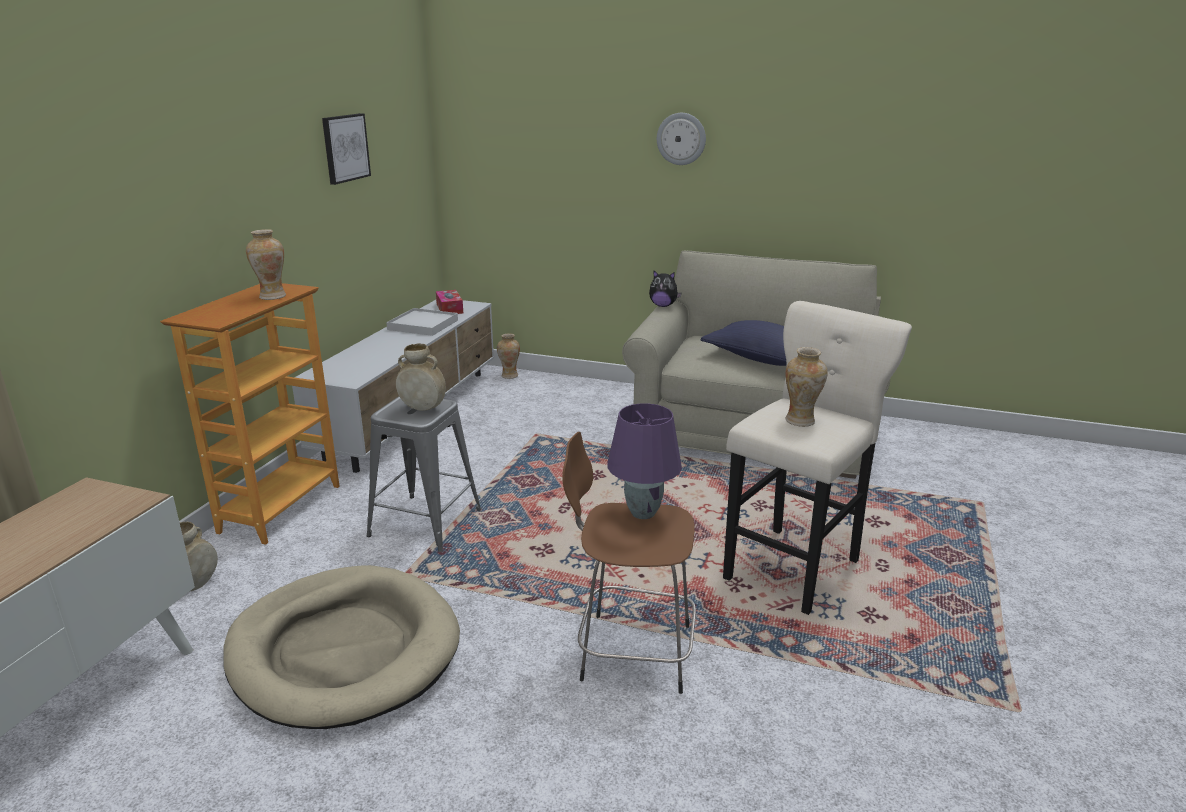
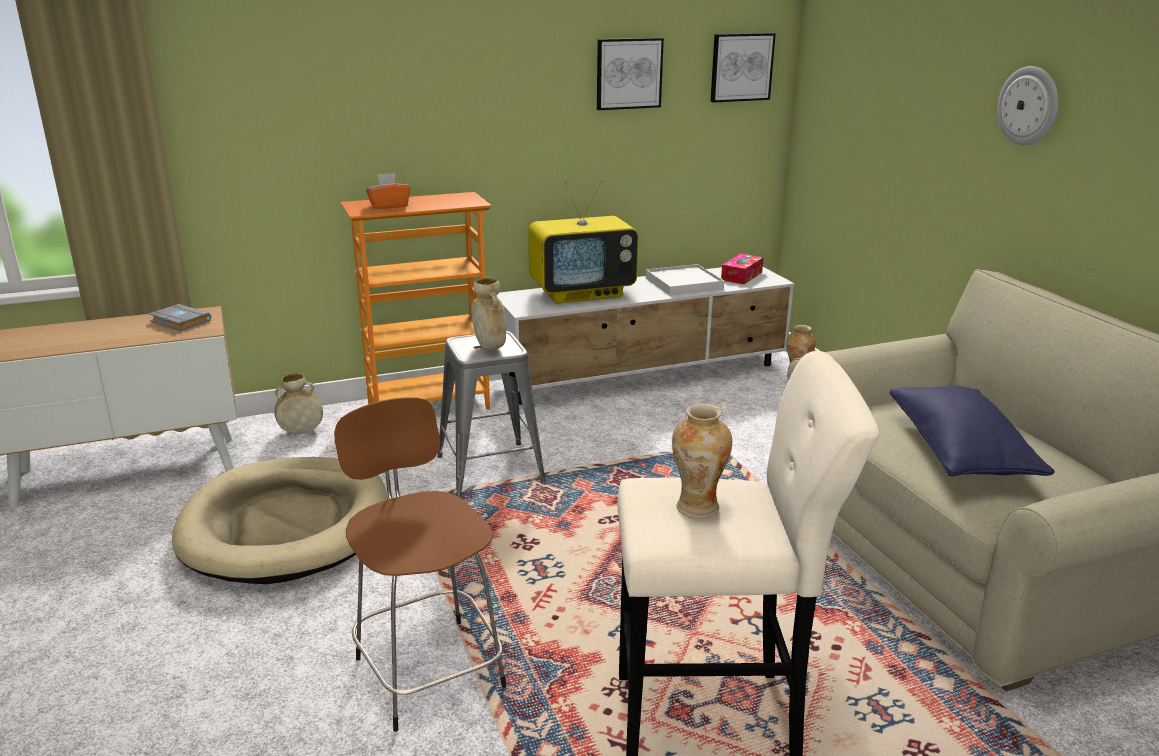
camera: 50 degrees right, 0 degrees up
vase [246,229,286,300] -> none
purple table lamp [607,403,682,519] -> none
plush toy [649,270,682,307] -> none
none -> grey book [149,304,211,331]
none -> orange tissue box [366,173,411,209]
none -> television [528,180,639,304]
none -> picture [710,33,776,103]

